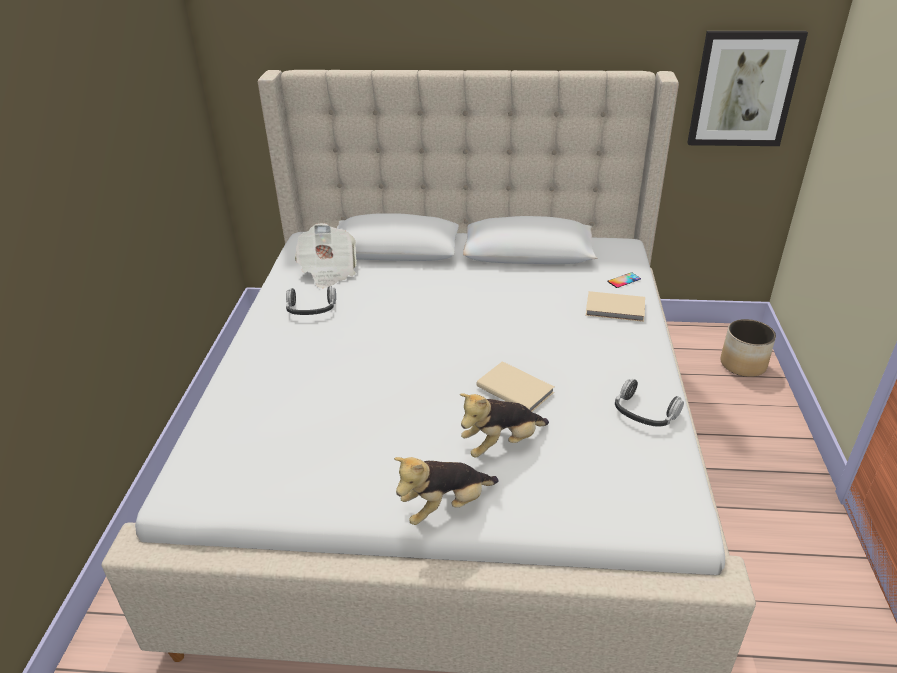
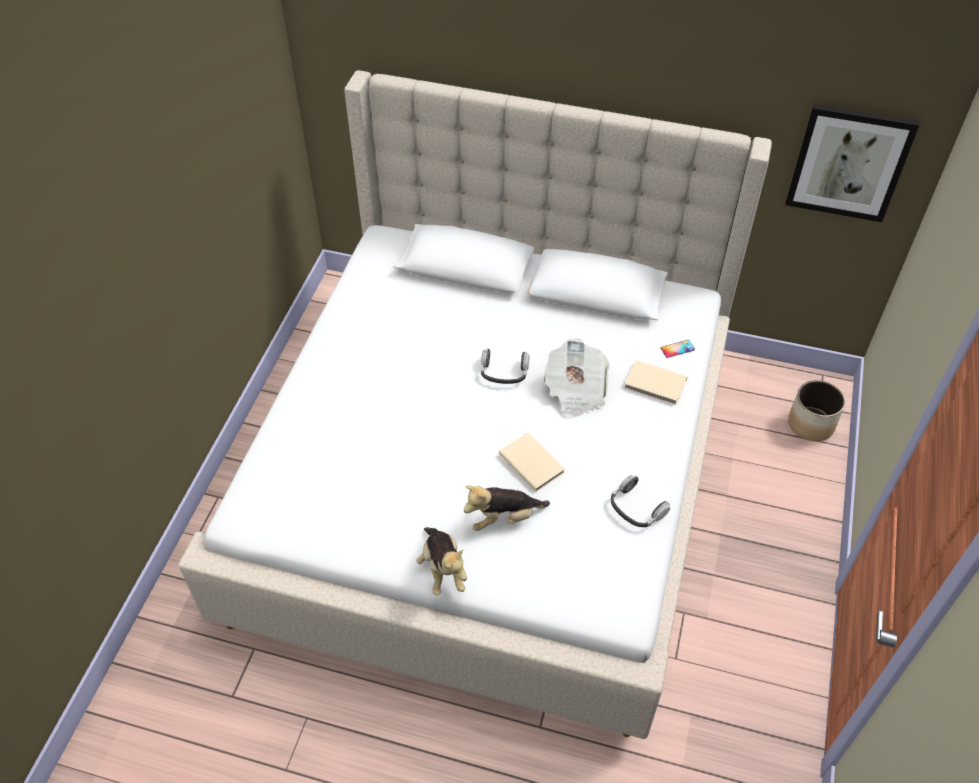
camera: 10 degrees right, 15 degrees up
headphones [286,286,336,315] -> headphones moved to [481,349,530,384]
newspaper [294,223,357,288] -> newspaper moved to [543,339,610,419]
plush toy [394,457,499,525] -> plush toy turned 90 degrees counterclockwise [417,527,467,596]

